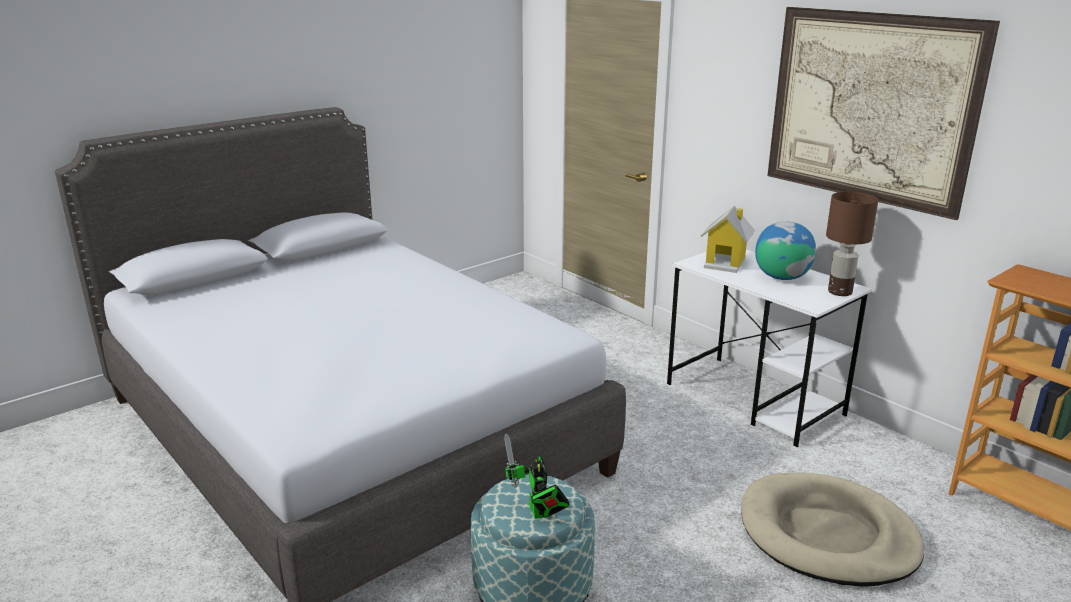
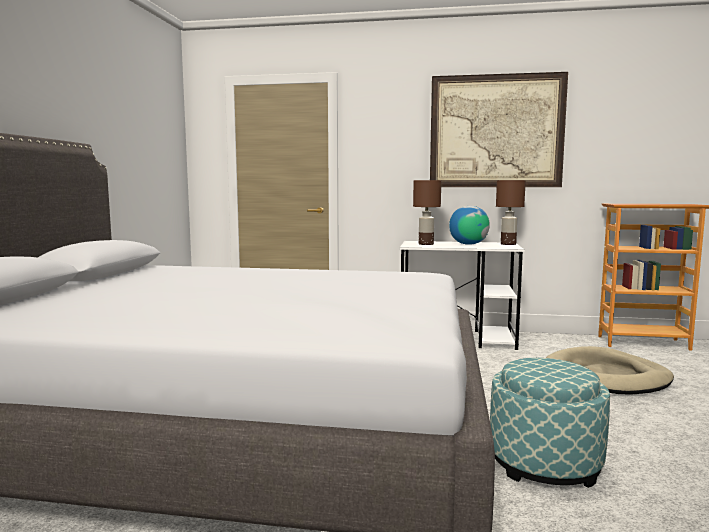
camera: 40 degrees left, 15 degrees down
toy robot [504,433,570,519] -> none
toy house [701,206,755,273] -> brown table lamp [413,180,441,245]

